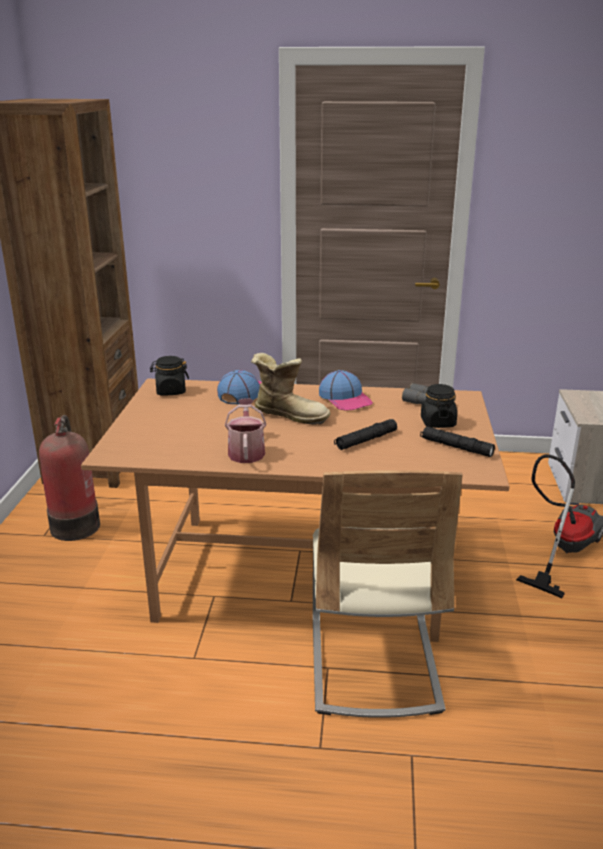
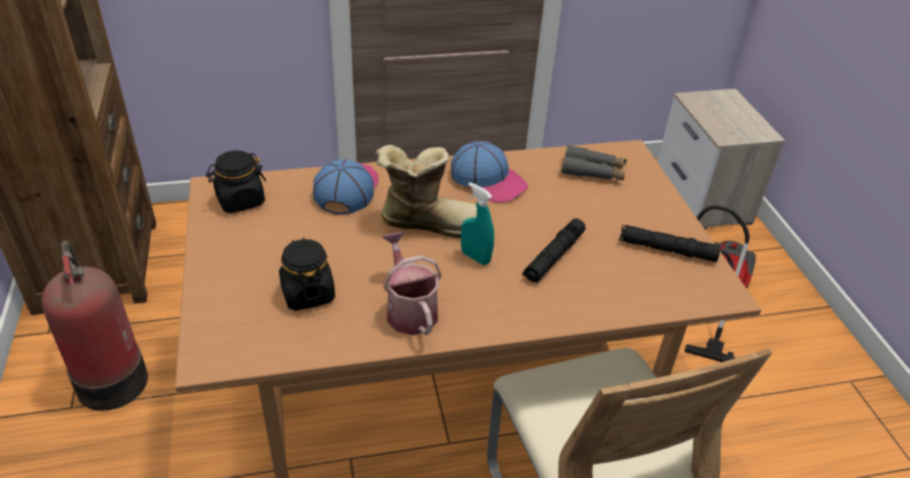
camera: 20 degrees left, 15 degrees up
black jar [421,384,457,428] -> black jar moved to [279,238,335,311]
none -> turquoise spray bottle [461,182,494,265]

